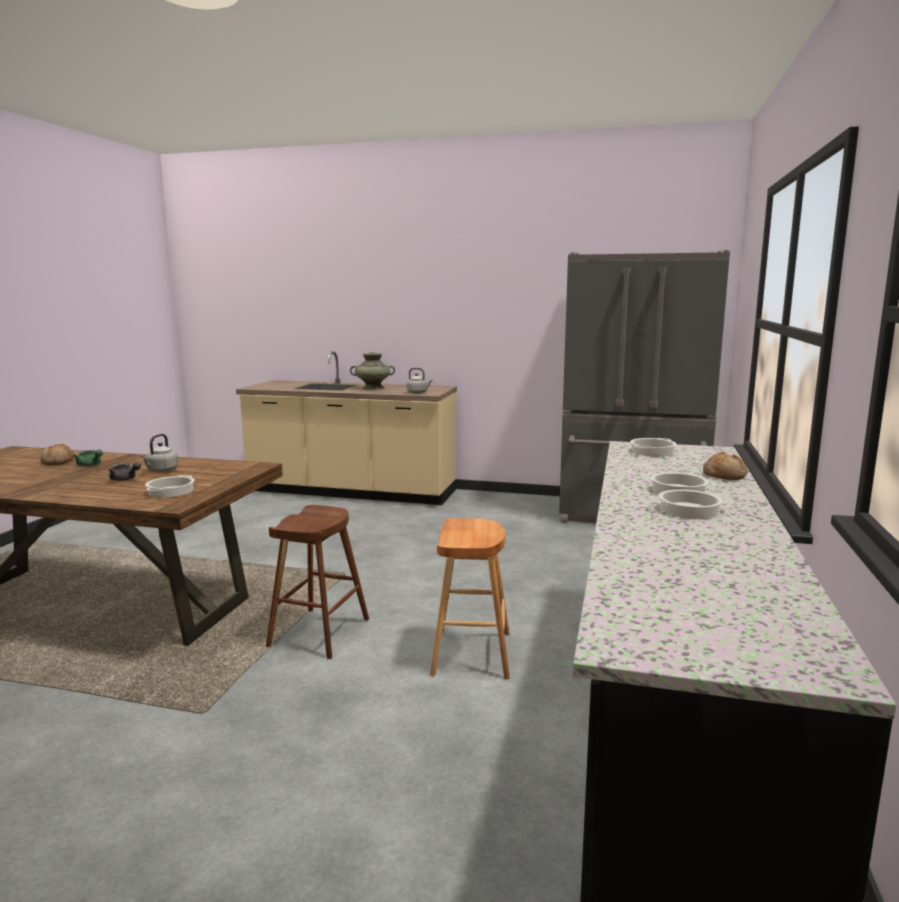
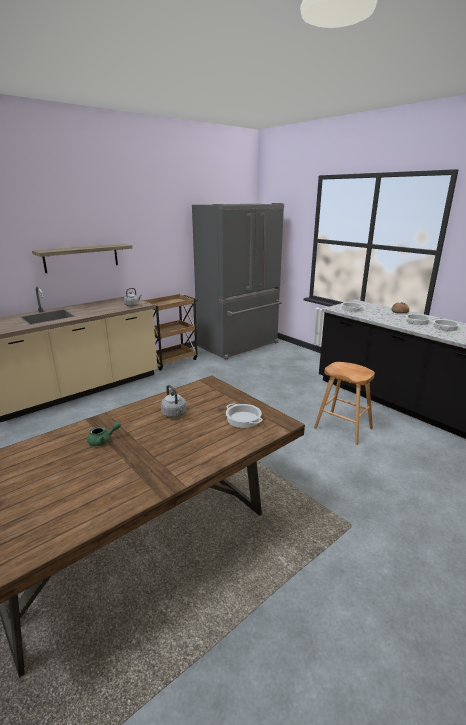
camera: 55 degrees left, 10 degrees up
bread [40,444,74,465] -> none
grey teapot [109,462,141,481] -> none
brown stool [266,505,369,659] -> none
turquoise vase [350,352,395,390] -> none
none -> shelf [32,243,132,273]
none -> brown cart [143,294,198,371]

